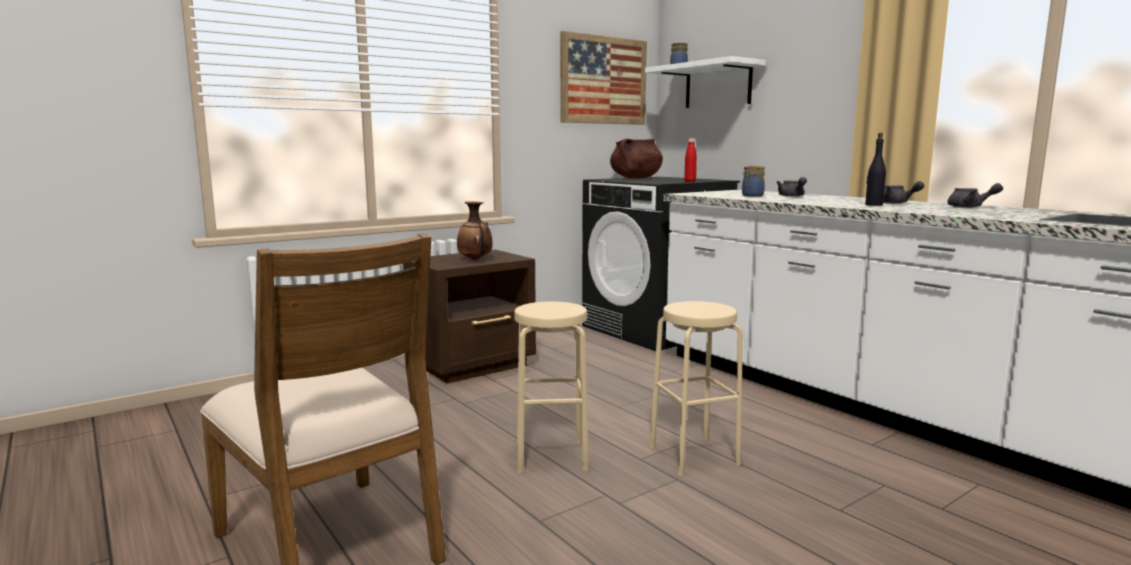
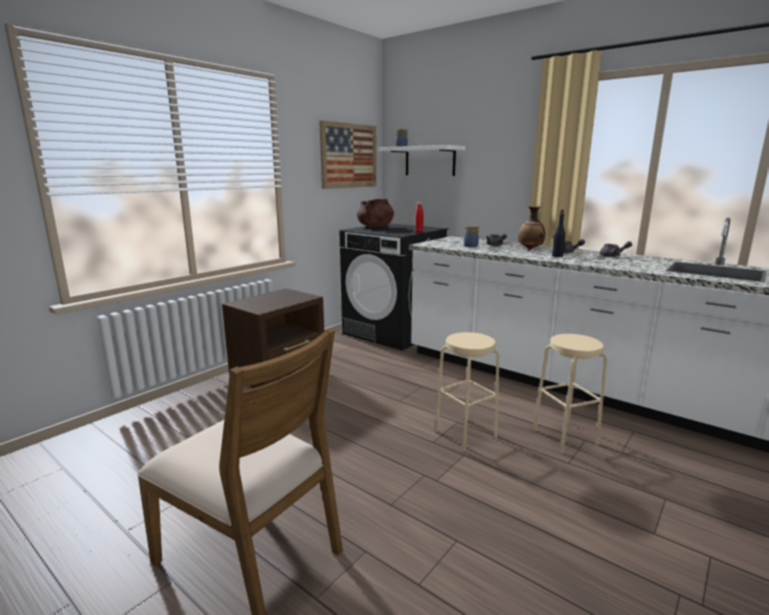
camera: 15 degrees left, 5 degrees up
vase [457,201,493,260] -> vase moved to [518,206,545,249]
beige stool [514,301,589,474] -> beige stool moved to [533,334,607,453]

